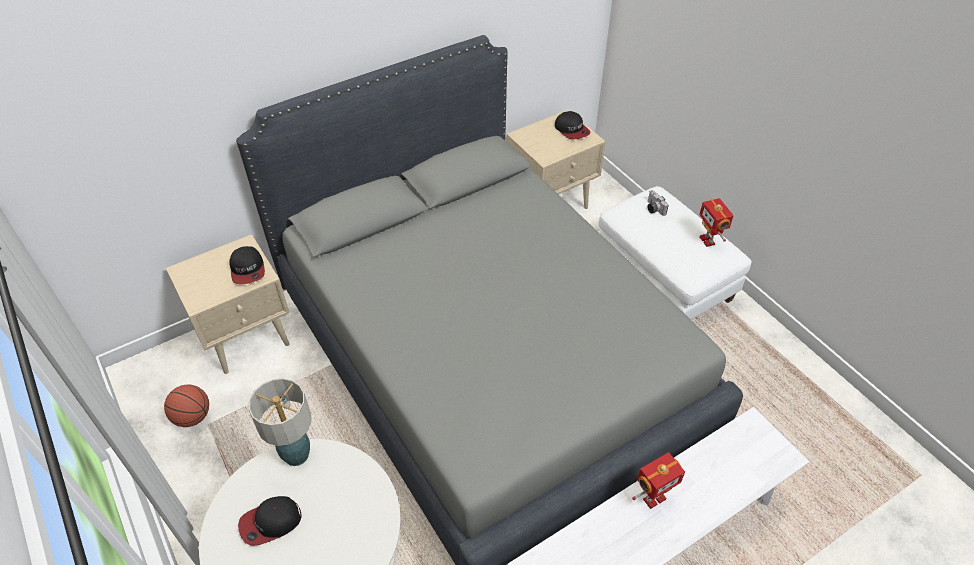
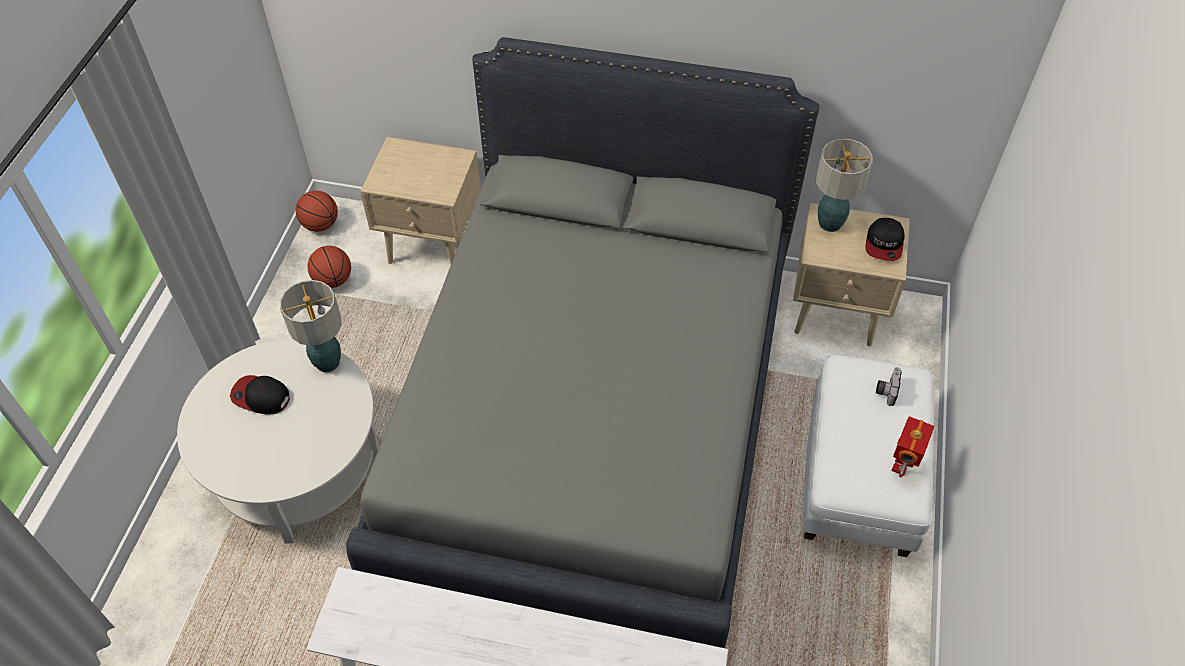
camera: 45 degrees right, 5 degrees up
cap [229,246,265,284] -> none
toy robot [632,452,685,509] -> none
none -> basketball [296,191,338,232]
none -> table lamp [816,139,873,232]

